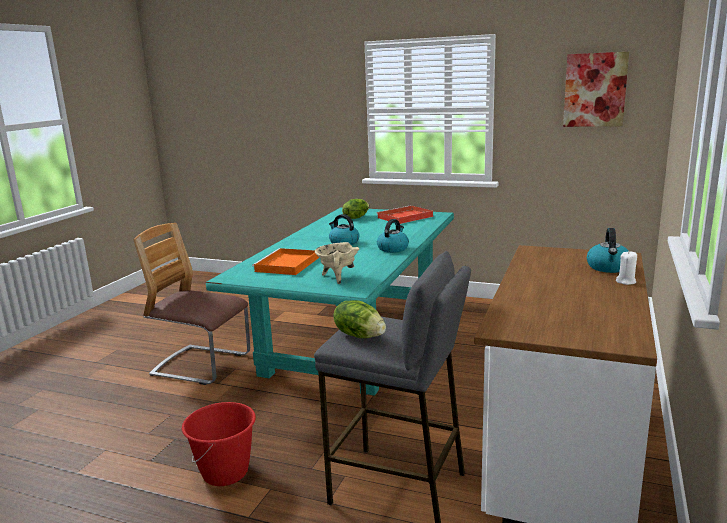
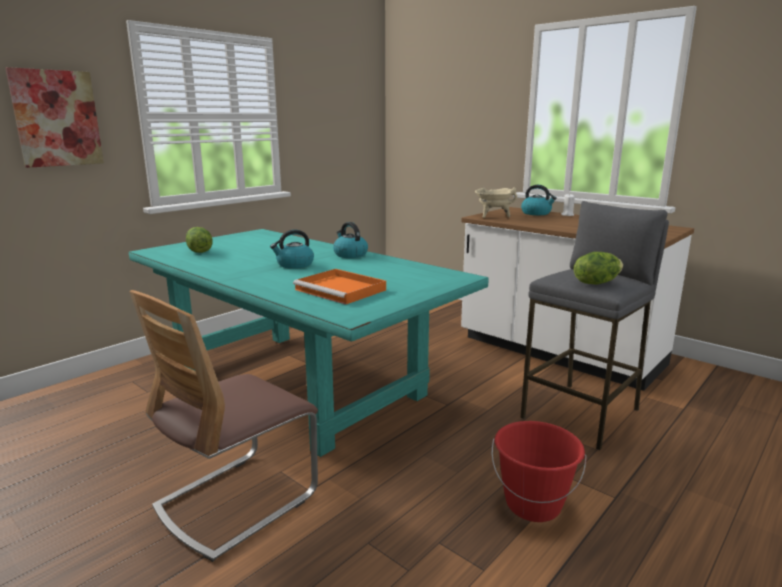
camera: 70 degrees left, 0 degrees up
beige cooking pot [315,242,359,284] -> beige cooking pot moved to [475,187,517,218]
red tray [377,205,433,224] -> none
picture [563,52,629,127] -> picture moved to [5,67,104,168]

